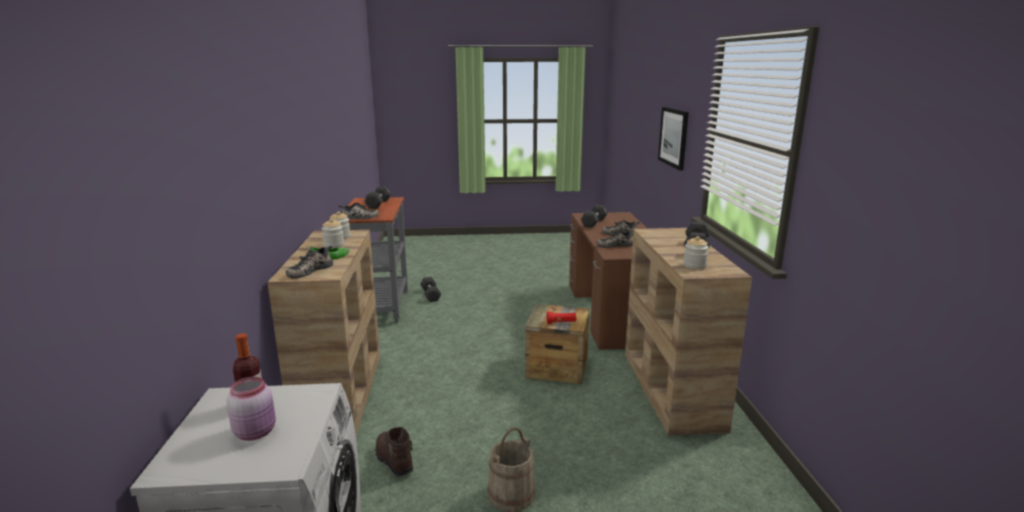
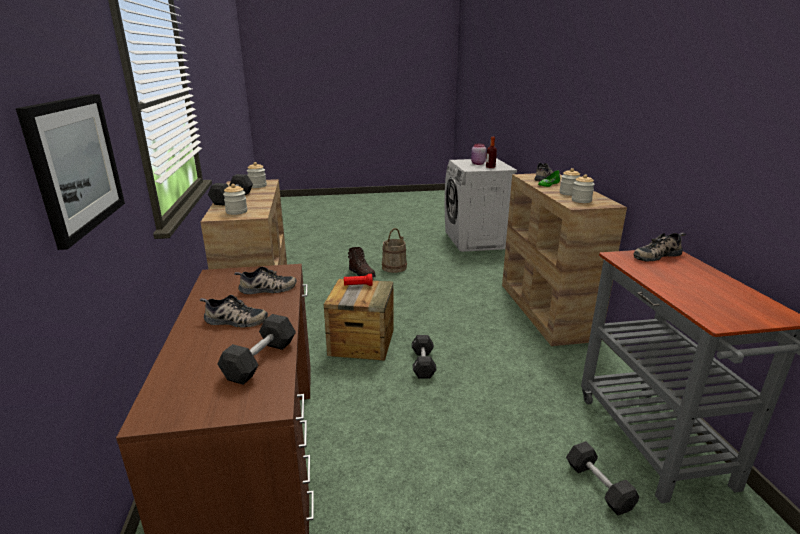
camera: 175 degrees right, 5 degrees up
black dumbbell [364,186,392,209] -> black dumbbell moved to [412,335,436,379]
brown boot [376,427,413,476] -> brown boot moved to [348,247,376,278]
none -> jar [223,184,247,215]

